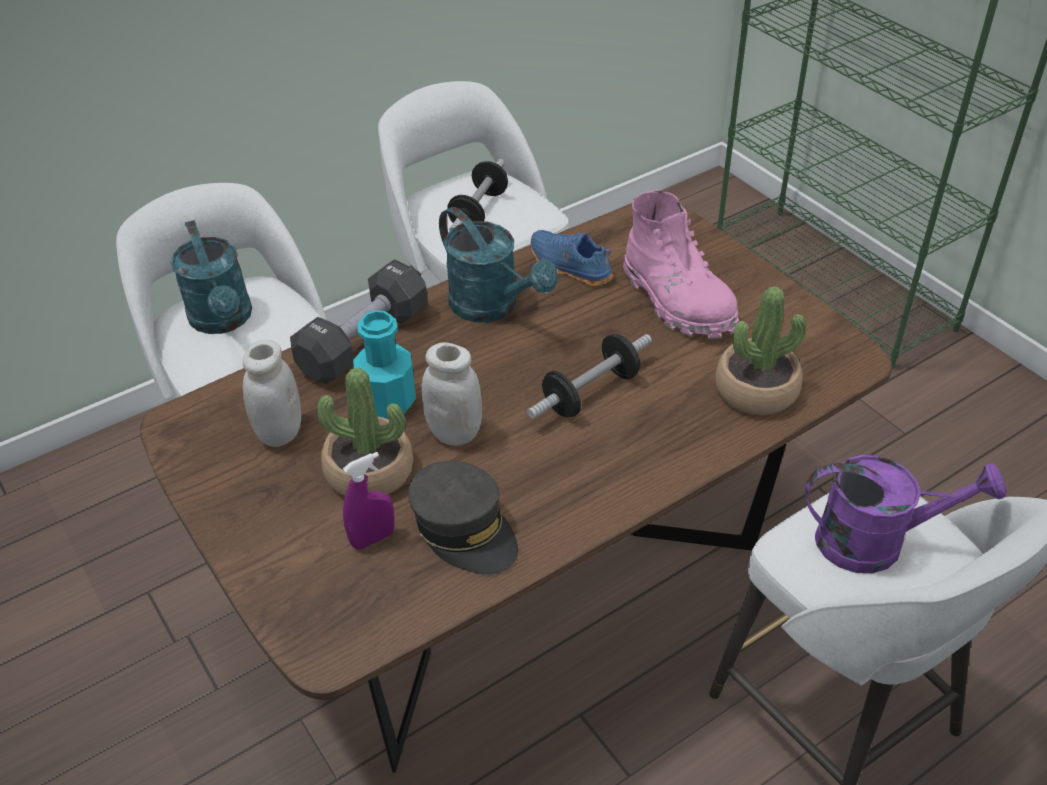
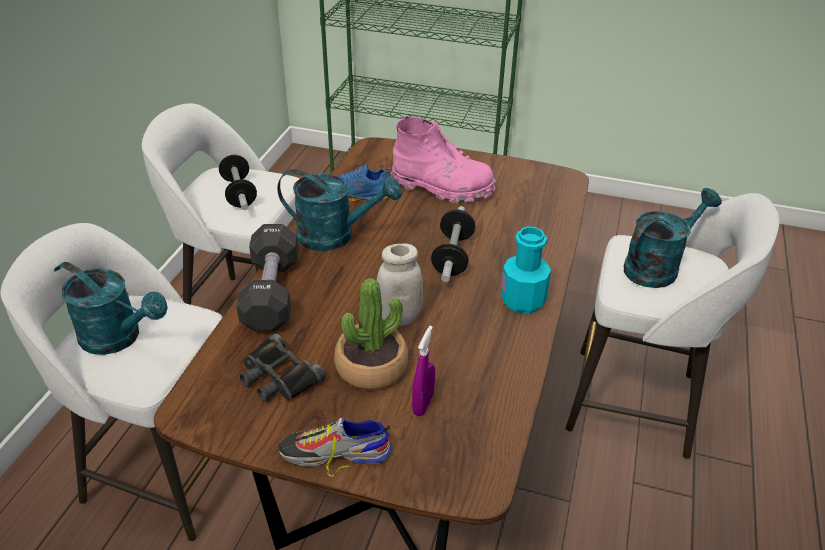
camera: 40 degrees left, 5 degrees down
white jar [243,340,301,447] -> black binoculars [240,333,326,402]
turquoise bottle [353,310,416,419] -> turquoise bottle moved to [500,226,551,313]
grey cap [408,461,518,575] -> none
potted plant [715,286,806,415] -> none
purple watering can [805,455,1007,573] -> turquoise watering can [624,188,722,288]
none -> shoe [278,418,393,477]

